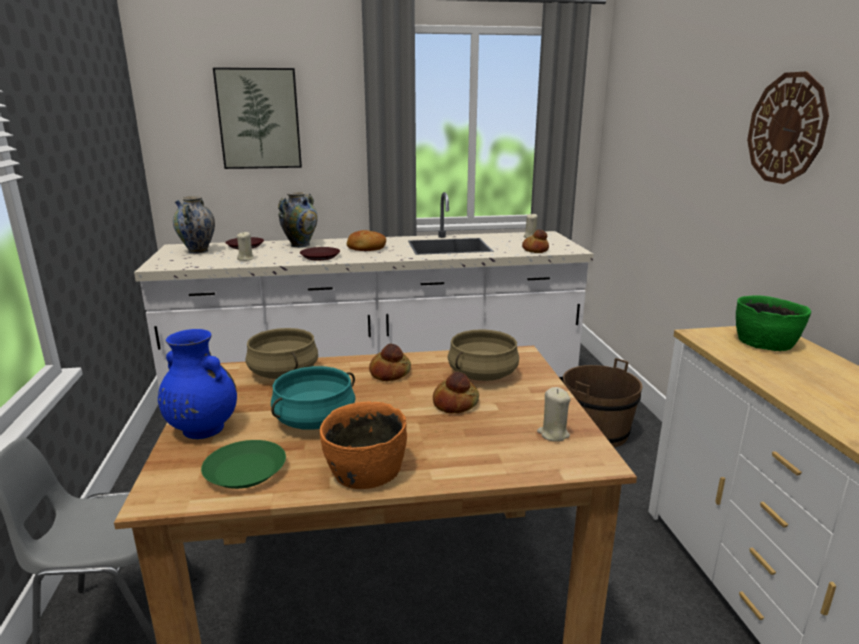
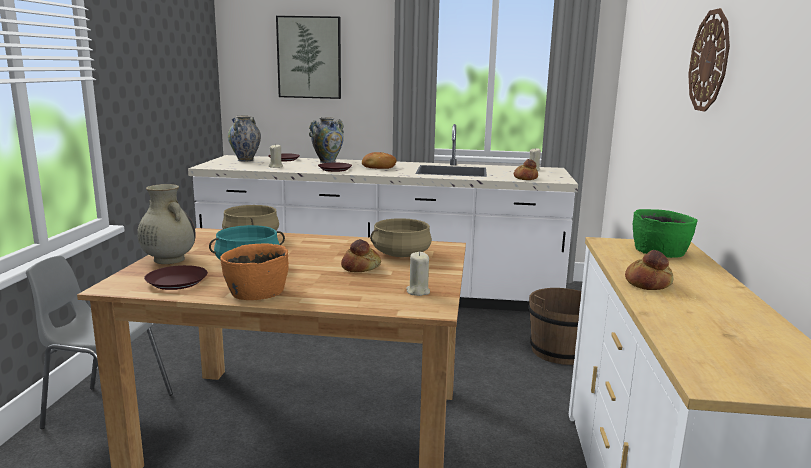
camera: 15 degrees right, 5 degrees down
blue vase [158,329,237,439] -> beige vase [137,184,196,264]
green plate [201,440,286,489] -> brown plate [144,265,208,290]
bread [369,344,411,381] -> bread moved to [625,250,673,290]

